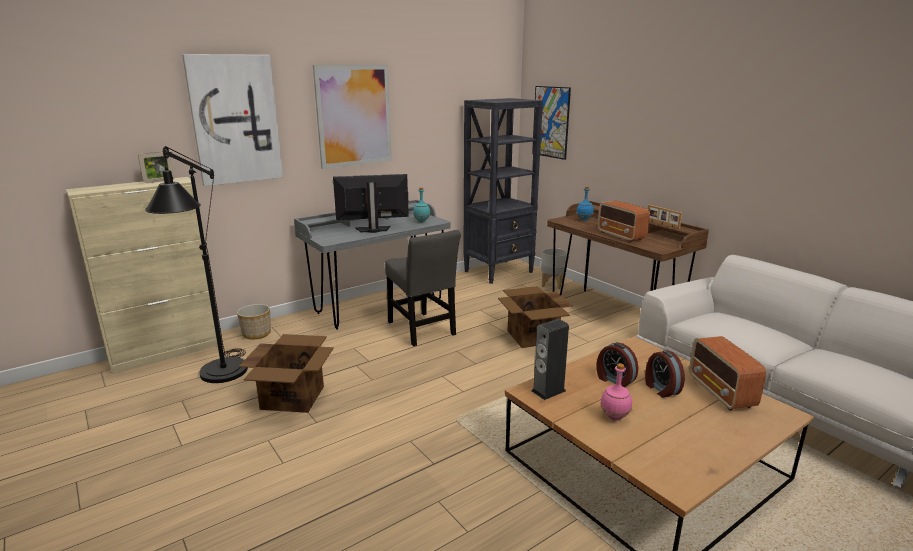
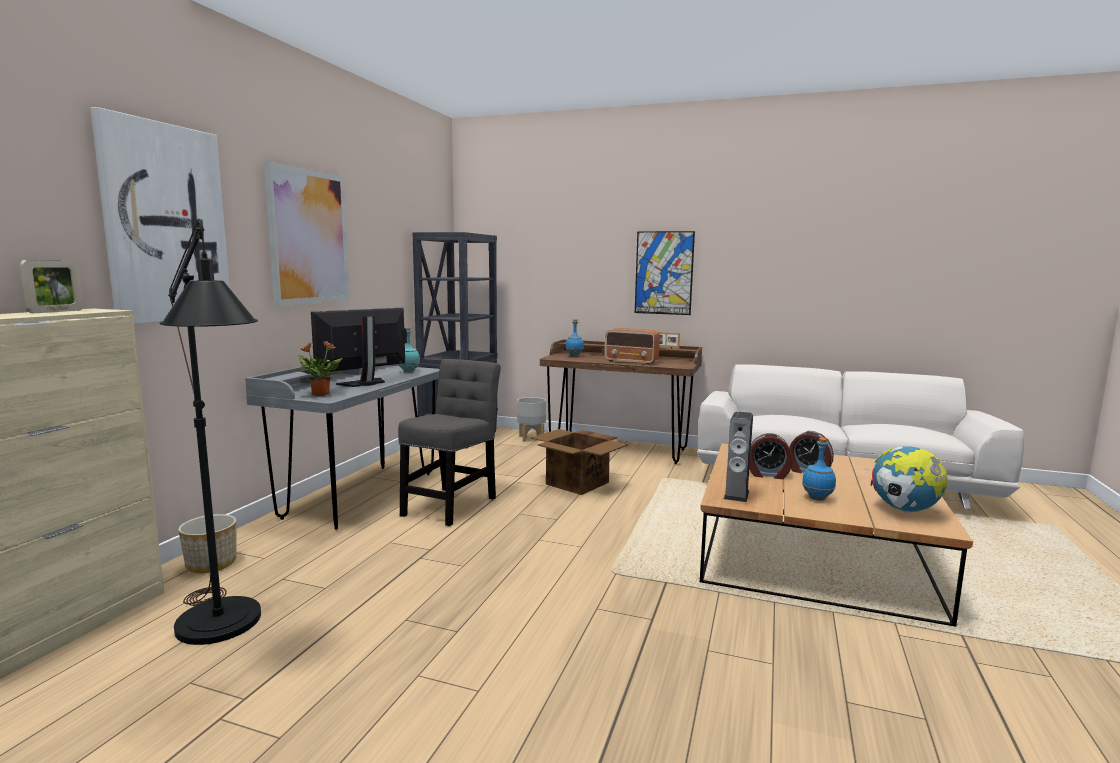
camera: 35 degrees left, 10 degrees down
cardboard box [239,334,334,413] -> none
grey chair [385,230,461,346] -> grey chair turned 90 degrees counterclockwise [398,359,501,526]
picture [532,86,571,160] -> picture moved to [635,231,695,315]
pink bottle [601,363,632,421] -> blue bottle [802,438,836,501]
radio [689,336,766,410] -> none
none -> potted plant [295,341,342,396]
none -> globe [871,446,948,513]

